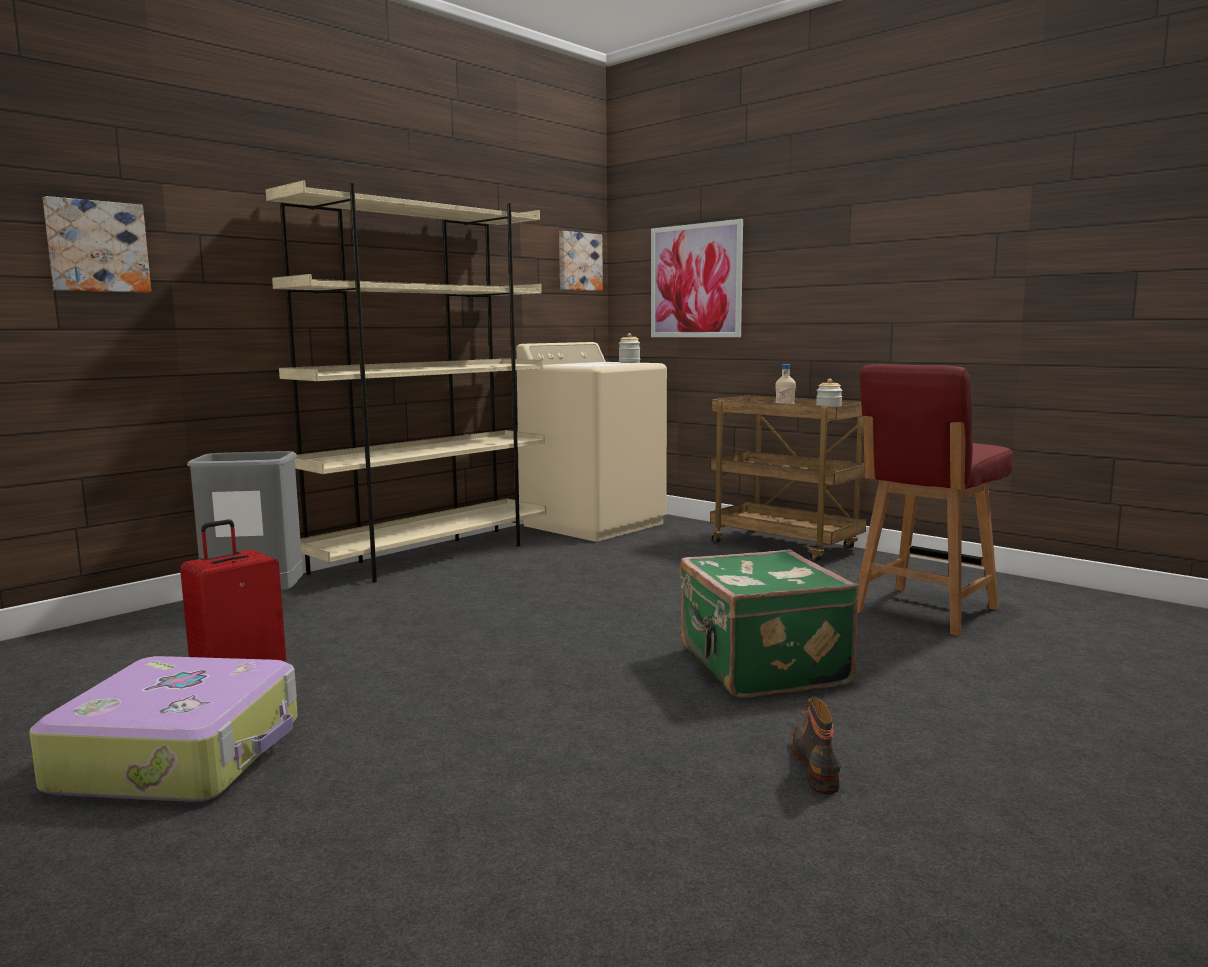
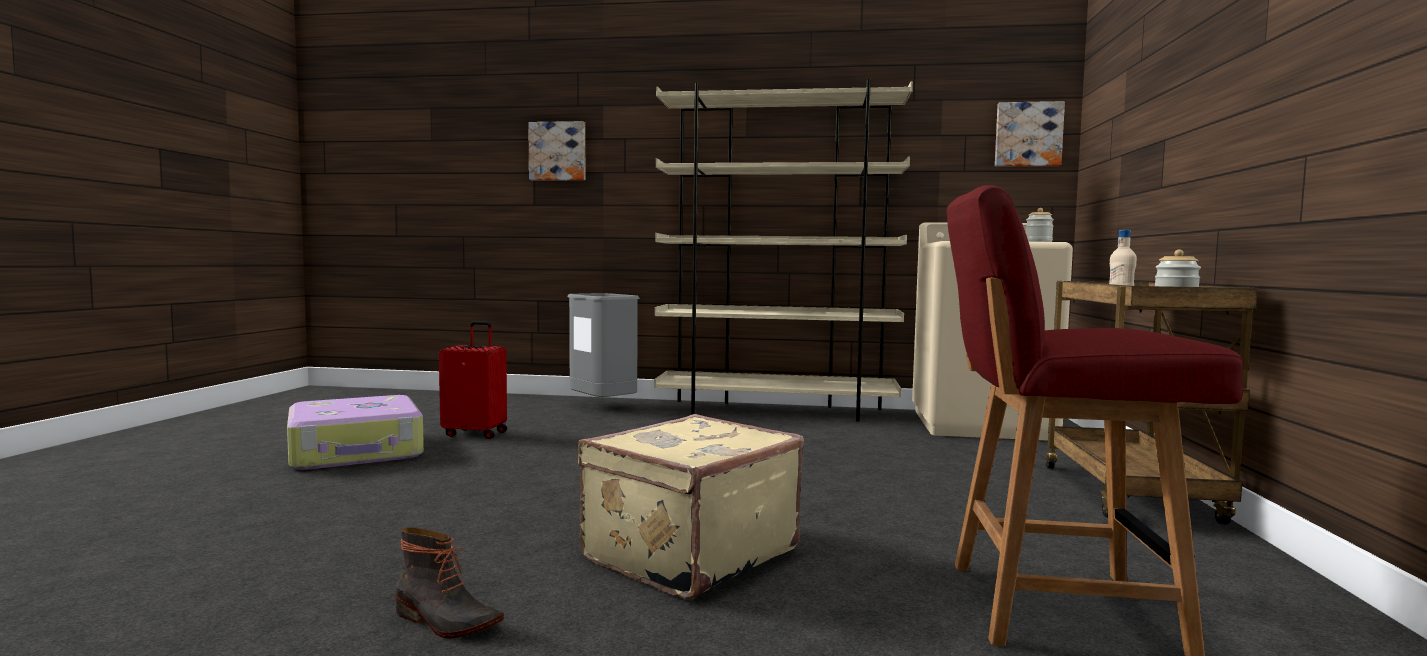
camera: 55 degrees right, 5 degrees down
picture [651,219,743,337] -> none
green suitcase [680,550,859,698] -> beige suitcase [578,414,804,600]
boot [791,697,841,794] -> boot turned 60 degrees clockwise [396,527,504,639]

